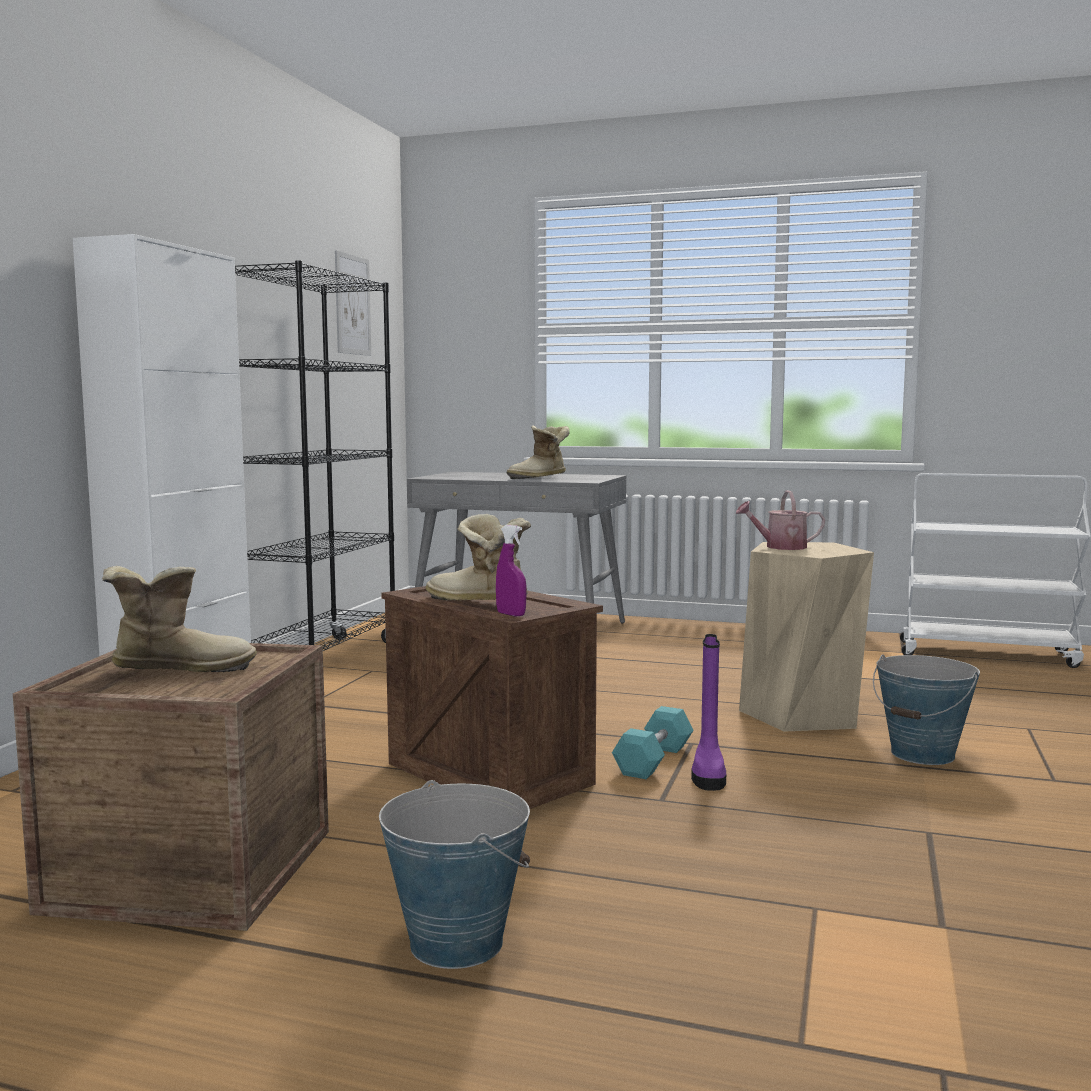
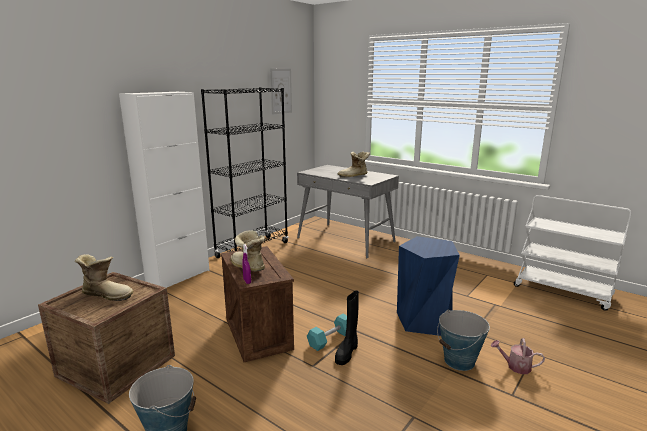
camera: 20 degrees right, 10 degrees up
purple boot [691,634,726,791] -> black boot [335,290,359,365]
watering can [736,490,825,550] -> watering can moved to [491,338,545,374]
beige stool [739,542,874,732] -> blue stool [397,236,460,336]

